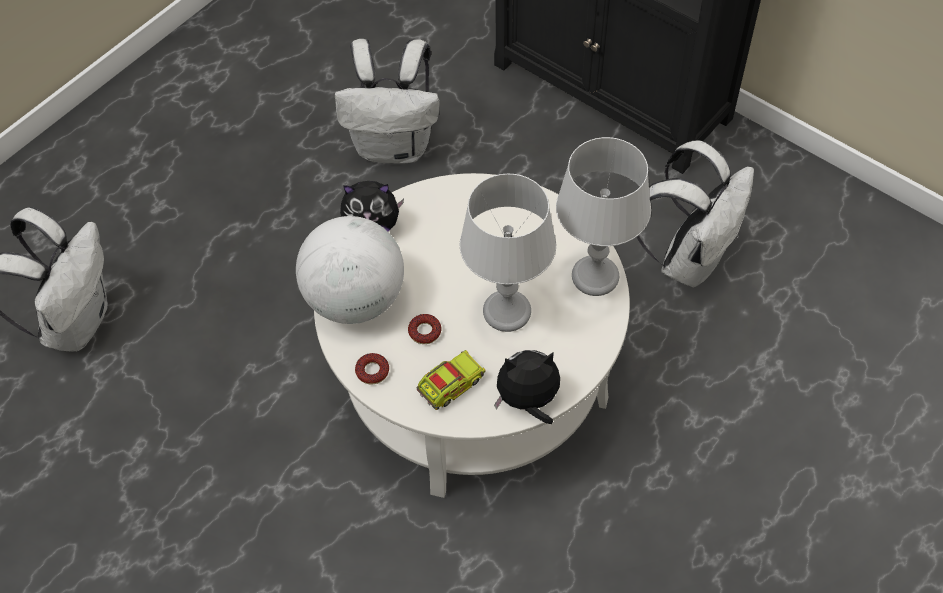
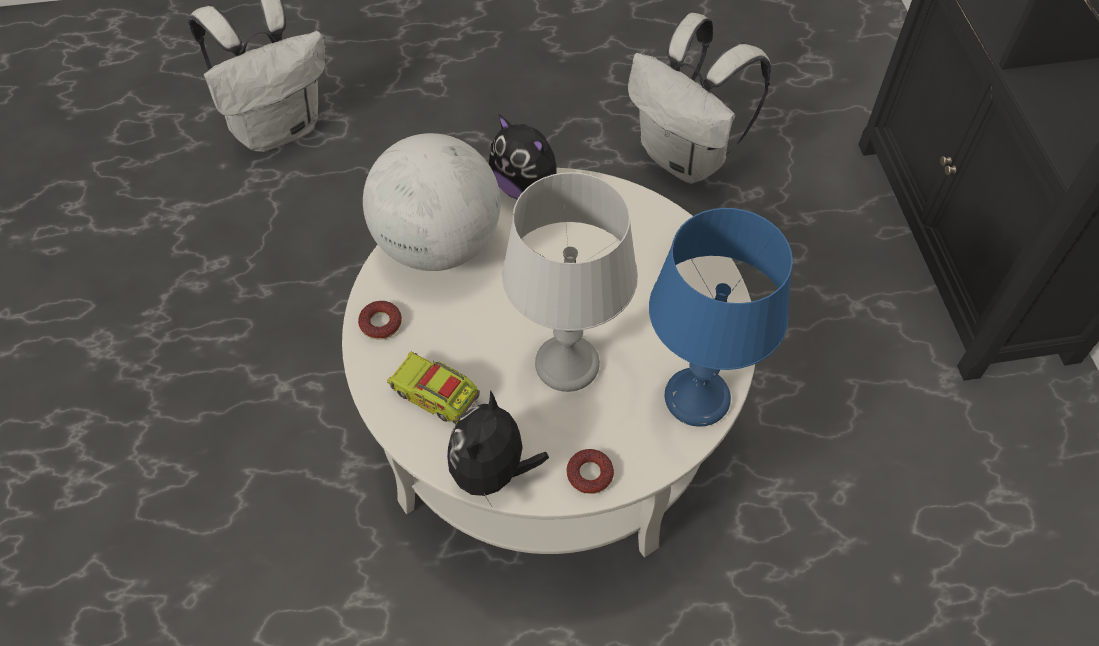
camera: 40 degrees right, 0 degrees up
donut [408,314,441,344] -> donut moved to [567,449,614,494]
toy truck [416,350,486,410] -> toy truck turned 150 degrees counterclockwise [387,352,480,424]
plush toy [494,350,560,424] -> plush toy turned 105 degrees counterclockwise [447,390,549,508]
grey table lamp [556,137,651,296] -> blue table lamp [649,208,793,427]
white backpack [637,140,754,287] -> none

